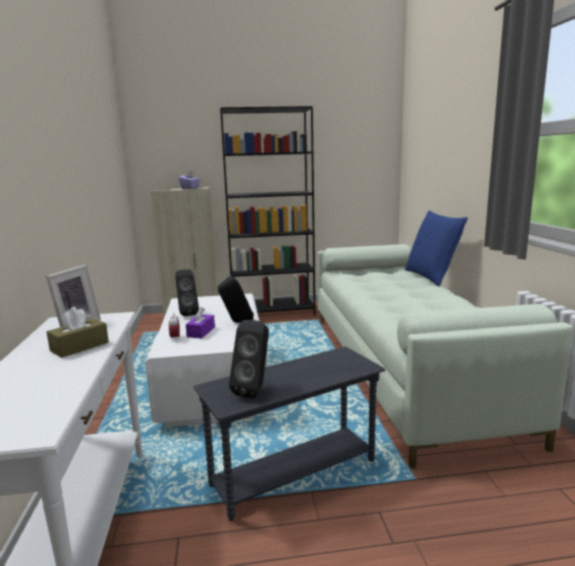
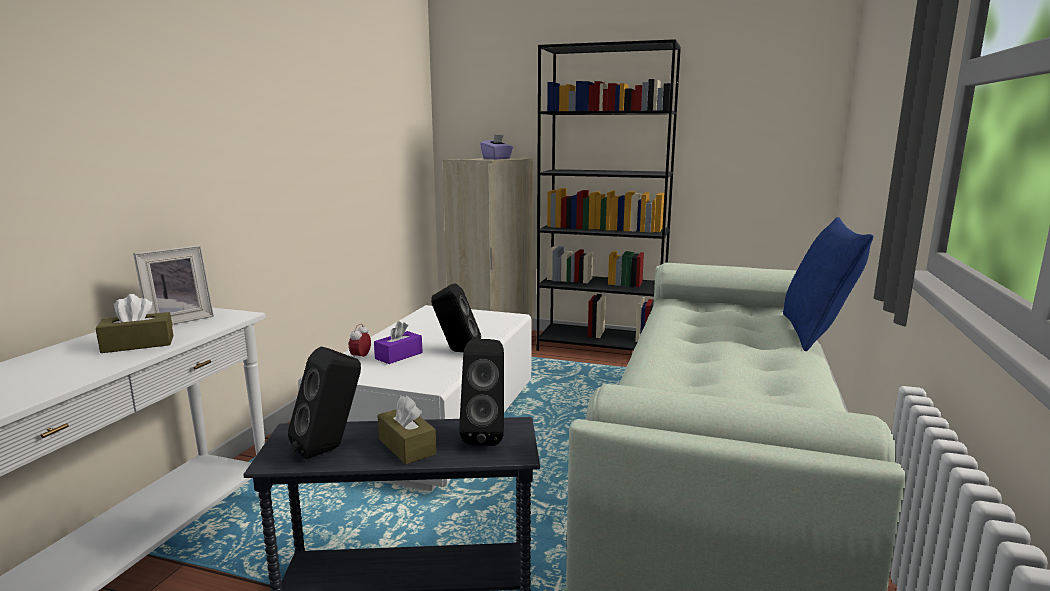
camera: 25 degrees right, 0 degrees up
black speaker [175,269,199,316] -> black speaker moved to [459,339,504,446]
none -> brown tissue box [377,396,437,464]

